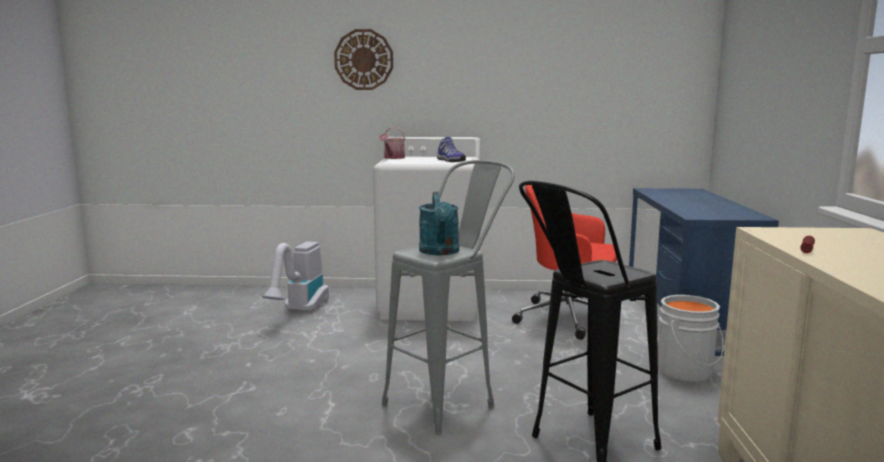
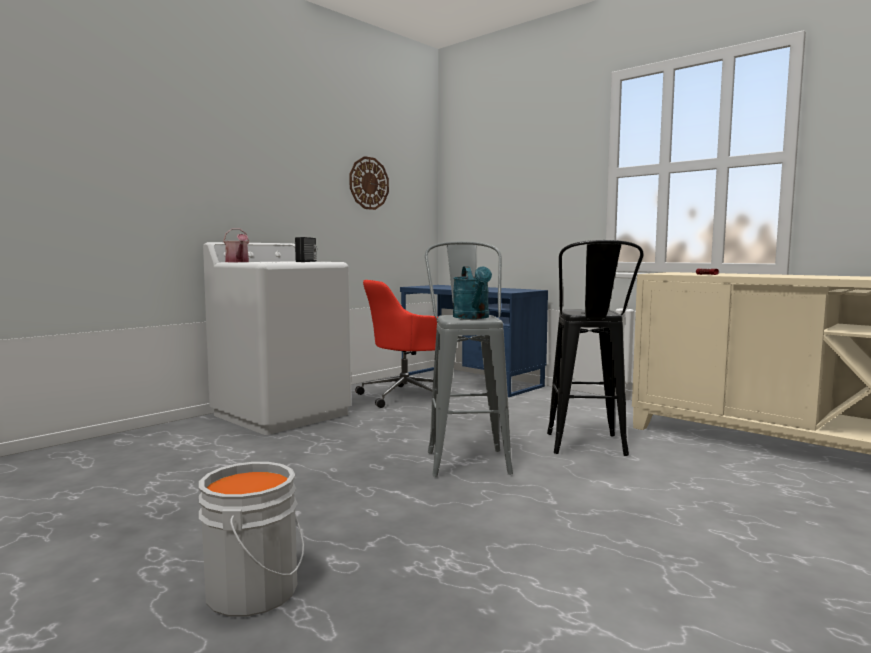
camera: 50 degrees left, 5 degrees down
vacuum cleaner [261,241,329,312] -> none
wall clock [334,29,393,90] -> wall clock moved to [349,156,389,210]
turquoise watering can [419,192,459,255] -> turquoise watering can turned 45 degrees clockwise [453,266,492,319]
shoe [437,137,466,162] -> radio [295,237,317,262]
grey bucket [658,295,723,382] -> grey bucket moved to [199,462,304,617]

